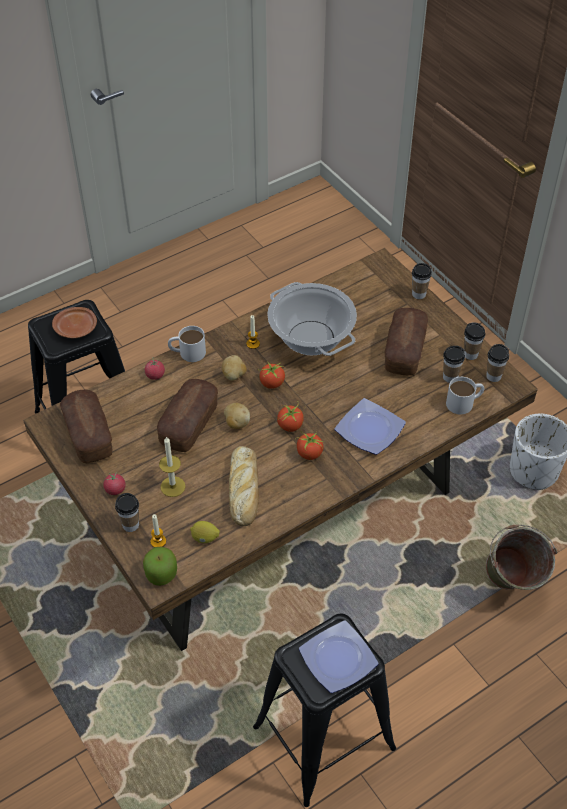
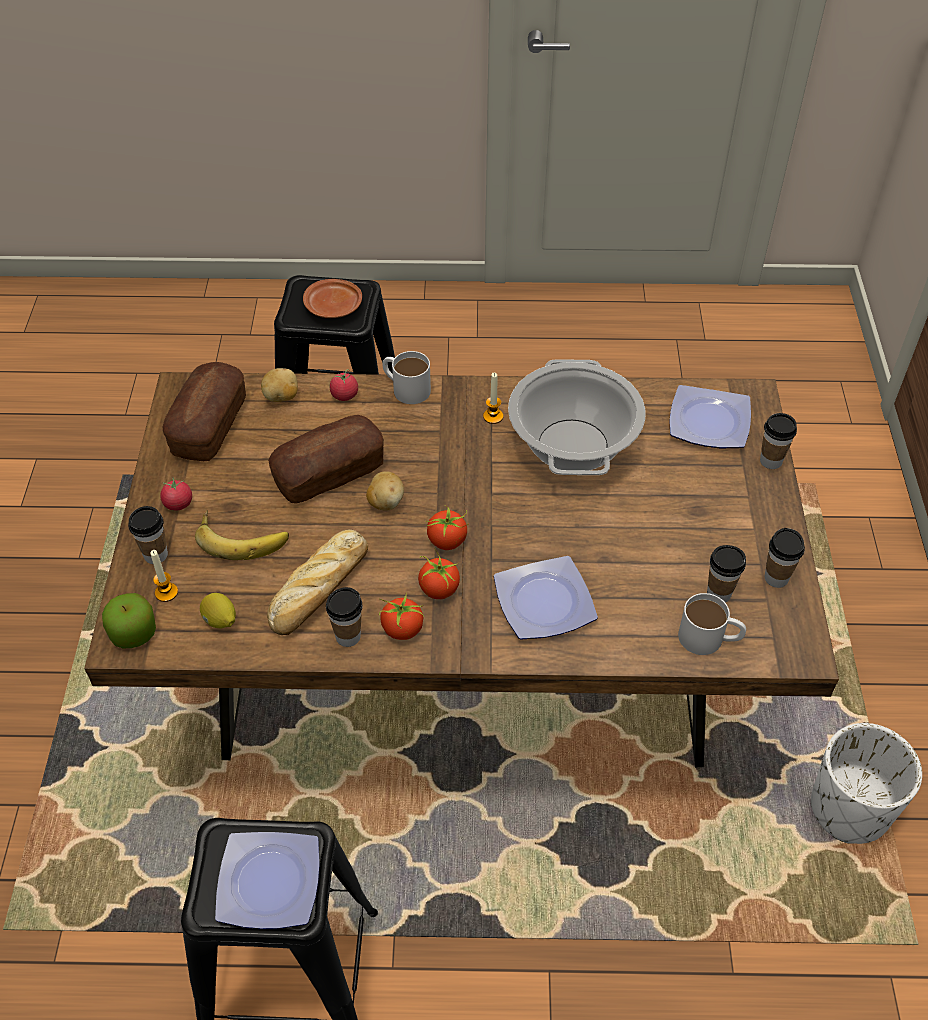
camera: 35 degrees right, 0 degrees up
candle [159,436,185,497] -> banana [195,510,289,560]
potato [222,355,247,381] -> potato moved to [261,368,298,402]
tomato [259,361,285,389] -> tomato moved to [379,593,424,640]
bread [385,308,428,376] -> none
cup [486,344,509,382] -> cup moved to [326,587,362,647]
green bucket [486,525,557,590] -> none
none -> plate [669,385,751,449]

